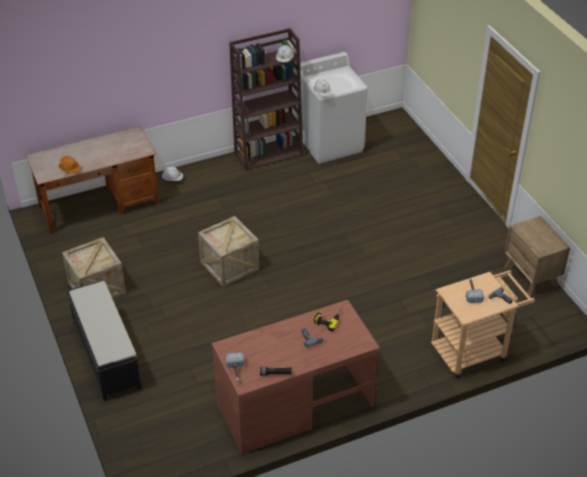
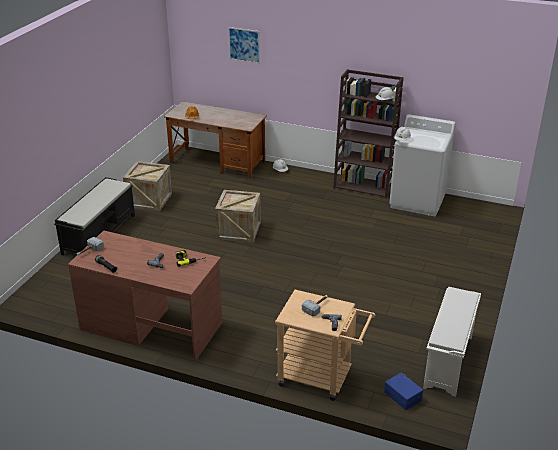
camera: 45 degrees right, 10 degrees down
brown nightstand [505,216,570,296] -> white shoe rack [423,287,481,397]
none -> picture [228,27,260,64]
none -> blue storage box [384,373,423,410]

